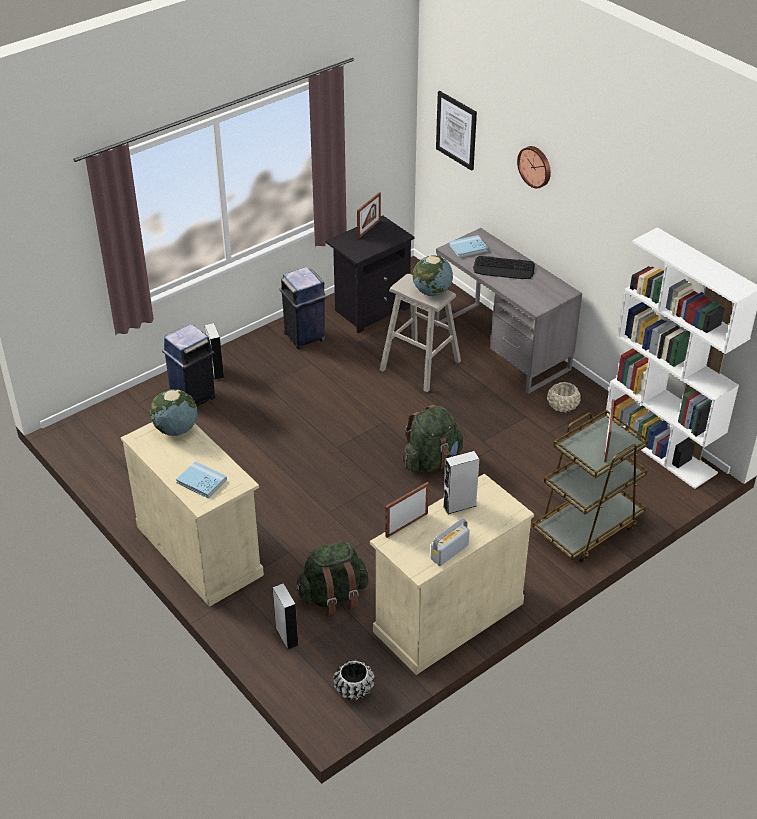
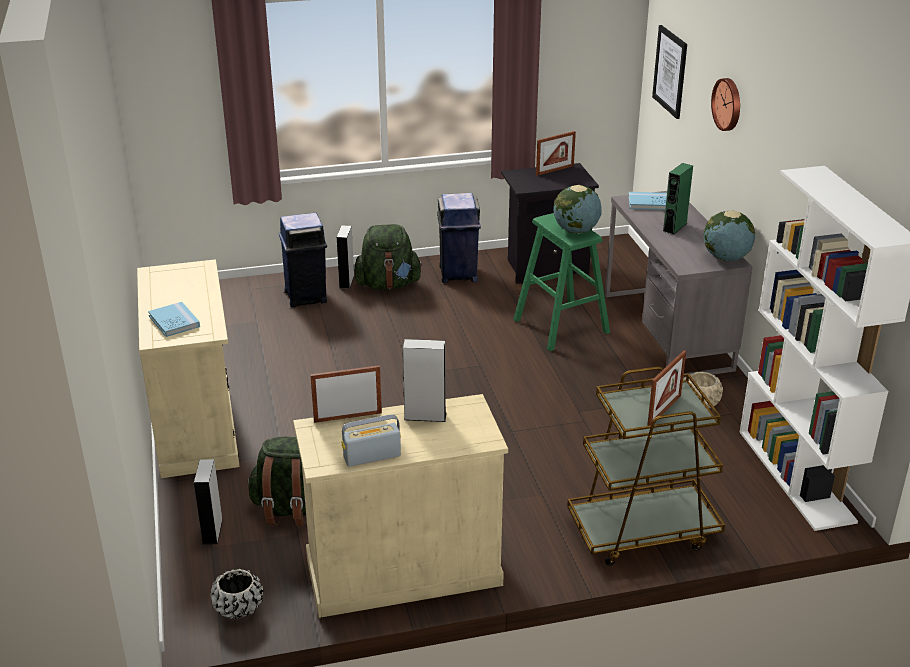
camera: 25 degrees right, 10 degrees down
globe [150,389,197,436] -> globe moved to [703,210,755,261]
beige stool [380,274,461,392] -> green stool [513,213,610,351]
green backpack [402,405,463,472] -> green backpack moved to [354,224,423,290]
keyboard [473,256,535,279] -> green speaker [663,163,693,235]

